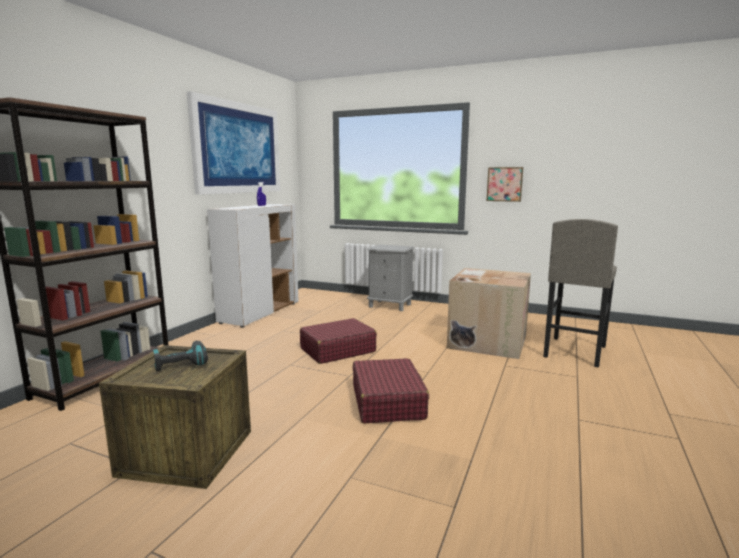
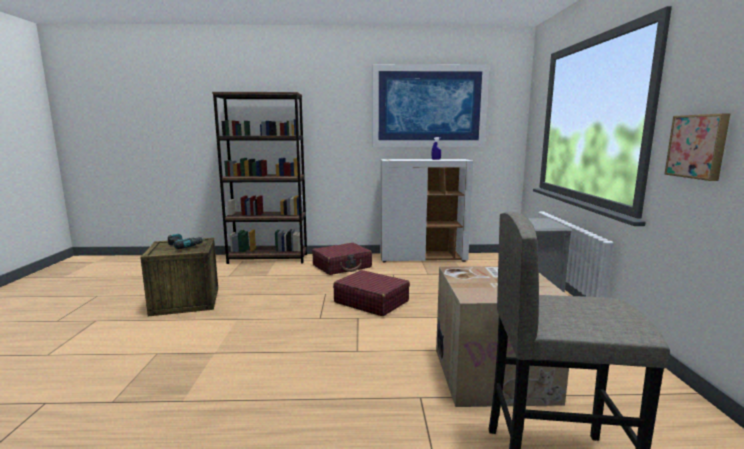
camera: 65 degrees right, 0 degrees up
red suitcase [353,358,429,423] -> red suitcase moved to [312,243,372,275]

